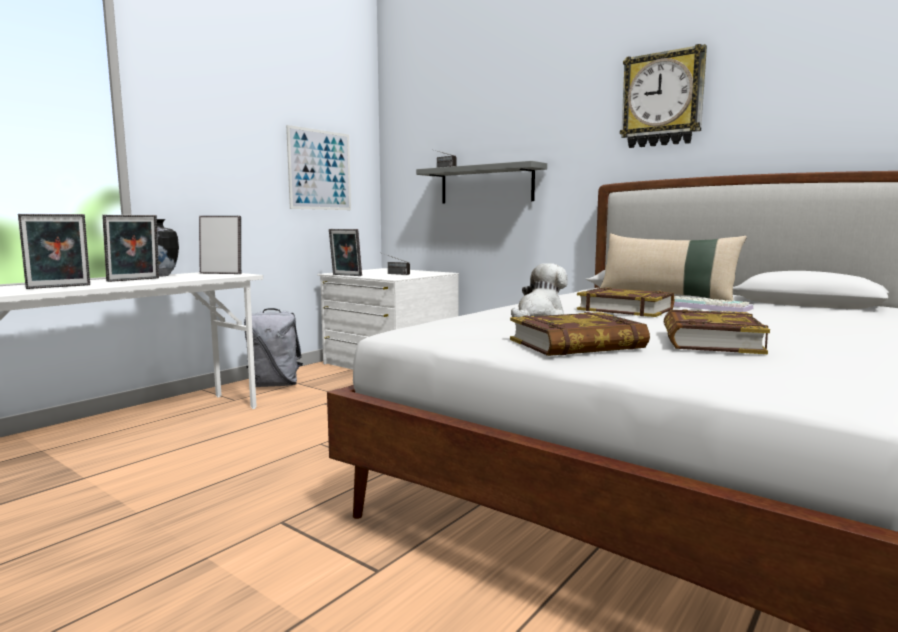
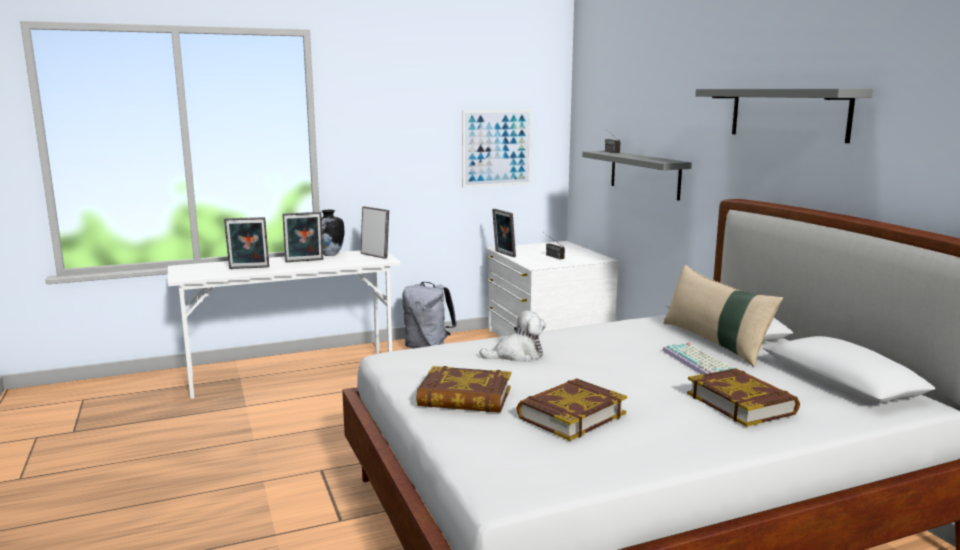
camera: 30 degrees right, 5 degrees up
book [577,287,674,317] -> book moved to [687,368,800,427]
wall clock [620,44,707,148] -> grey shelf [695,89,873,143]

